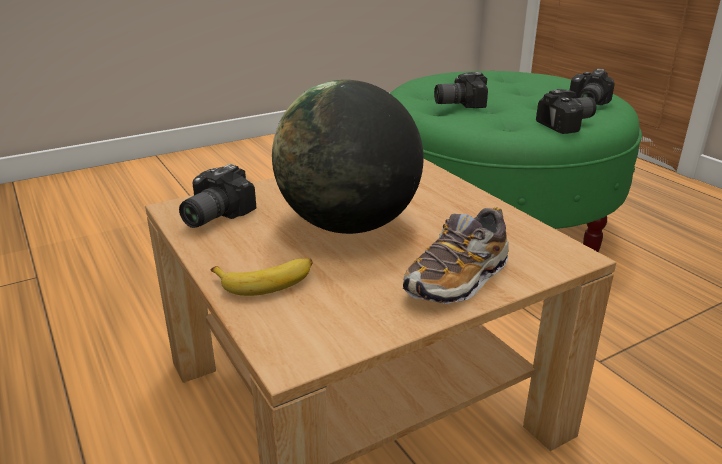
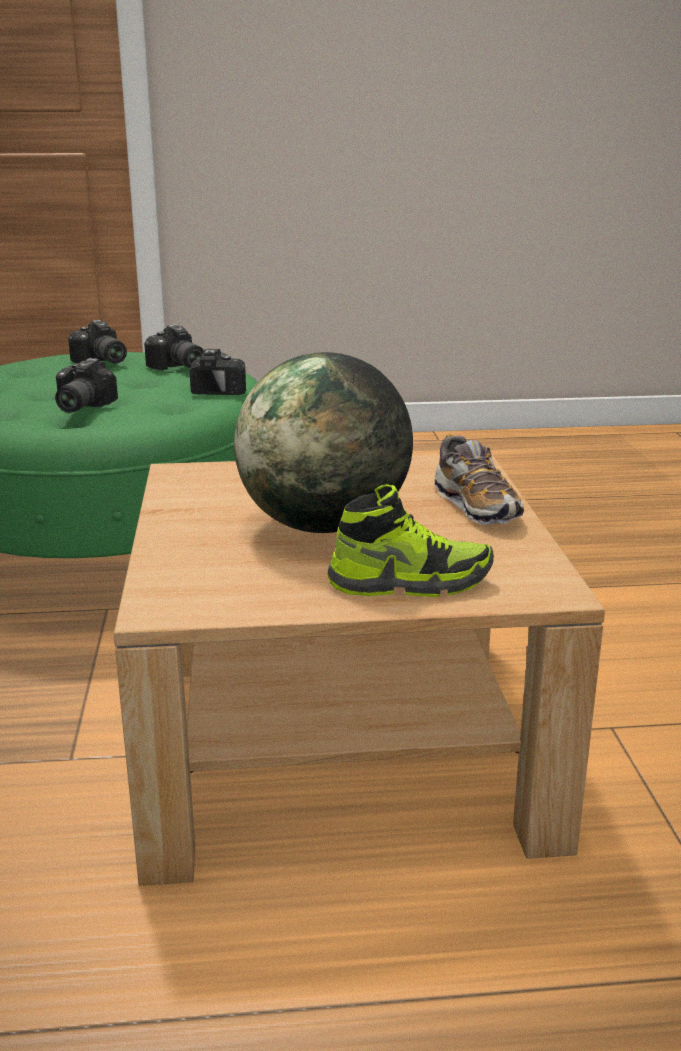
camera: 65 degrees left, 5 degrees down
camera [179,164,256,228] -> camera moved to [68,320,127,364]
banana [211,258,313,296] -> shoe [327,484,494,597]

